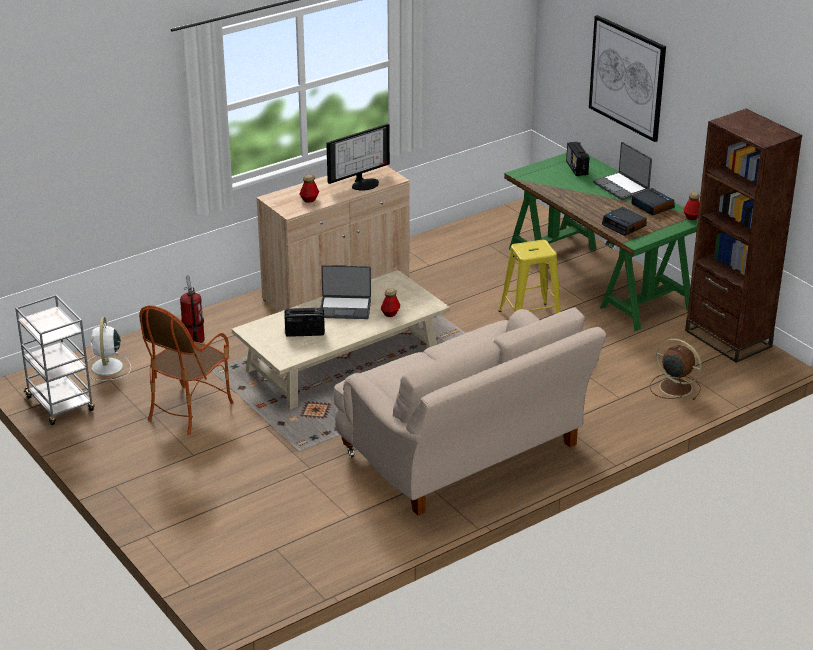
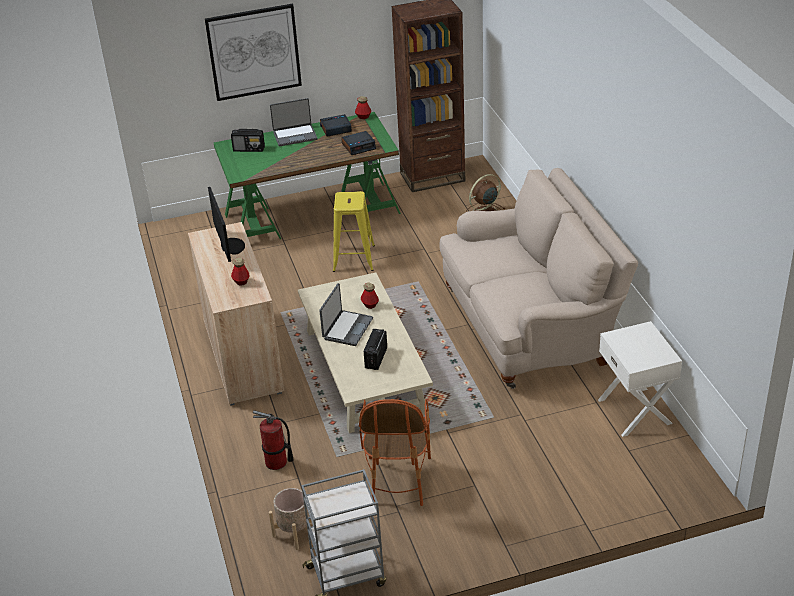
camera: 70 degrees left, 5 degrees up
white fan [84,317,131,381] -> beige planter [269,488,312,550]
armchair [139,305,234,435] -> armchair turned 45 degrees clockwise [359,399,431,506]
none -> white nightstand [598,321,682,437]

